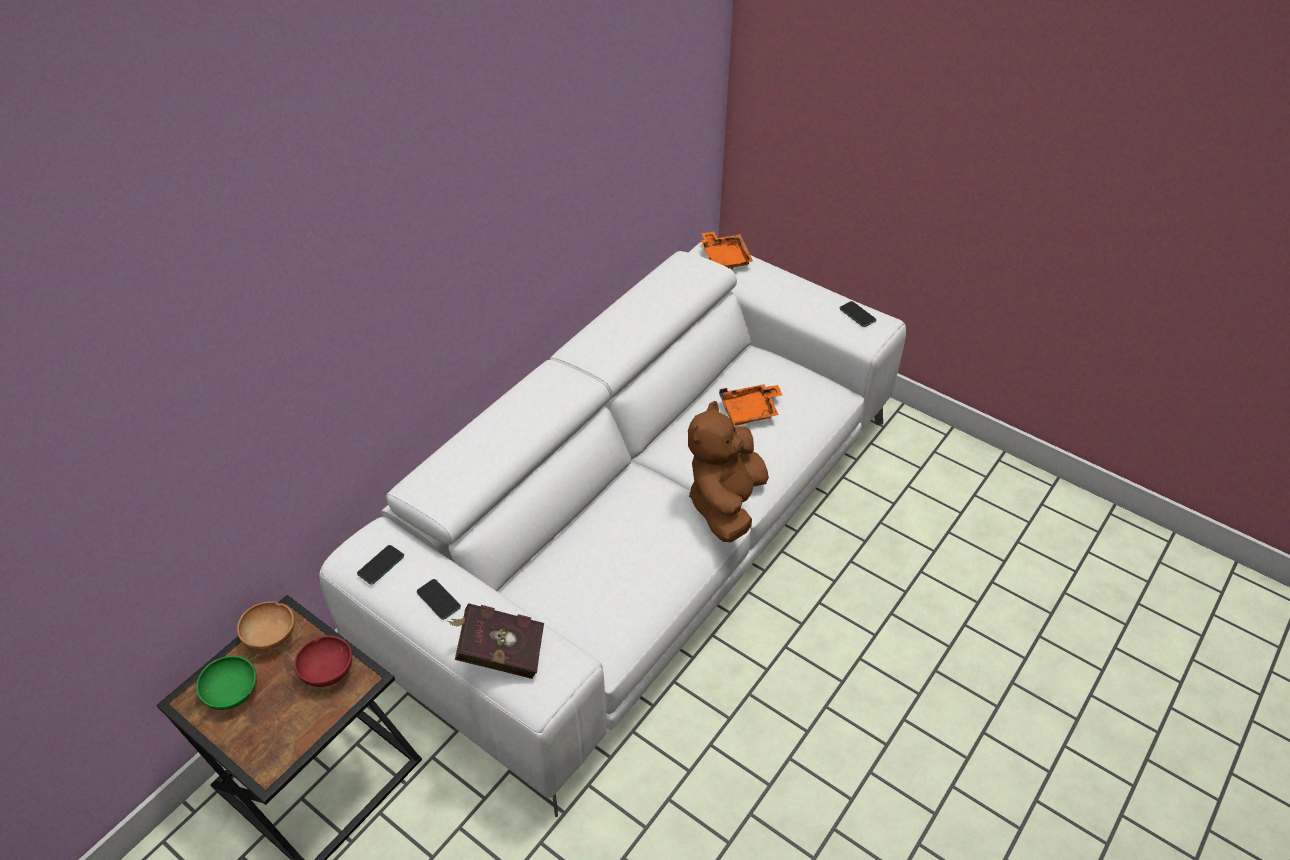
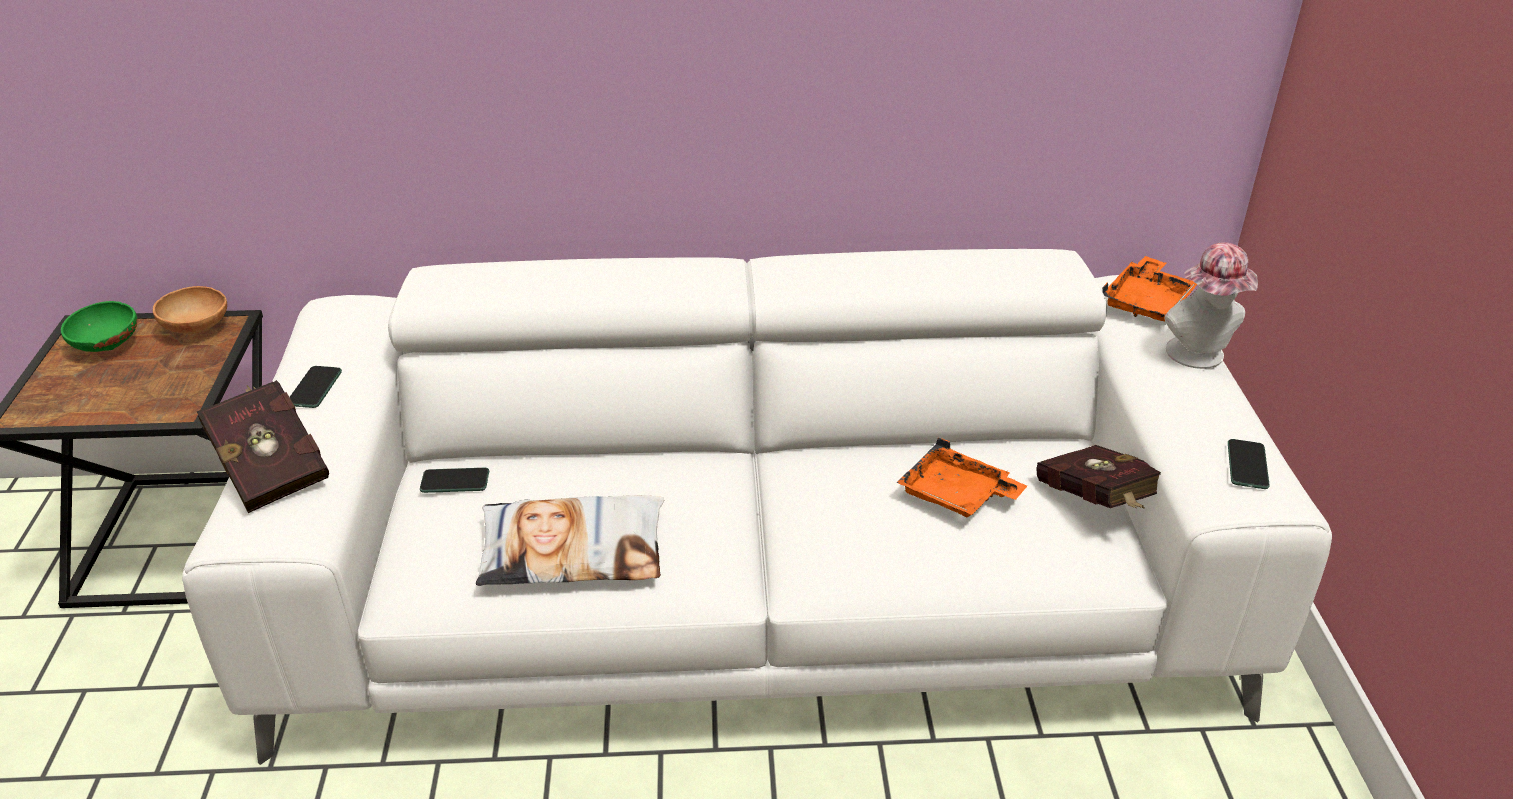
camera: 50 degrees right, 10 degrees down
red bowl [294,636,352,687] -> none
phone [357,545,404,585] -> phone moved to [420,468,489,493]
brown plush toy [688,401,769,542] -> none
none -> pillow [476,495,664,586]
none -> red book [1036,445,1161,508]
none -> hat [1164,242,1258,369]

